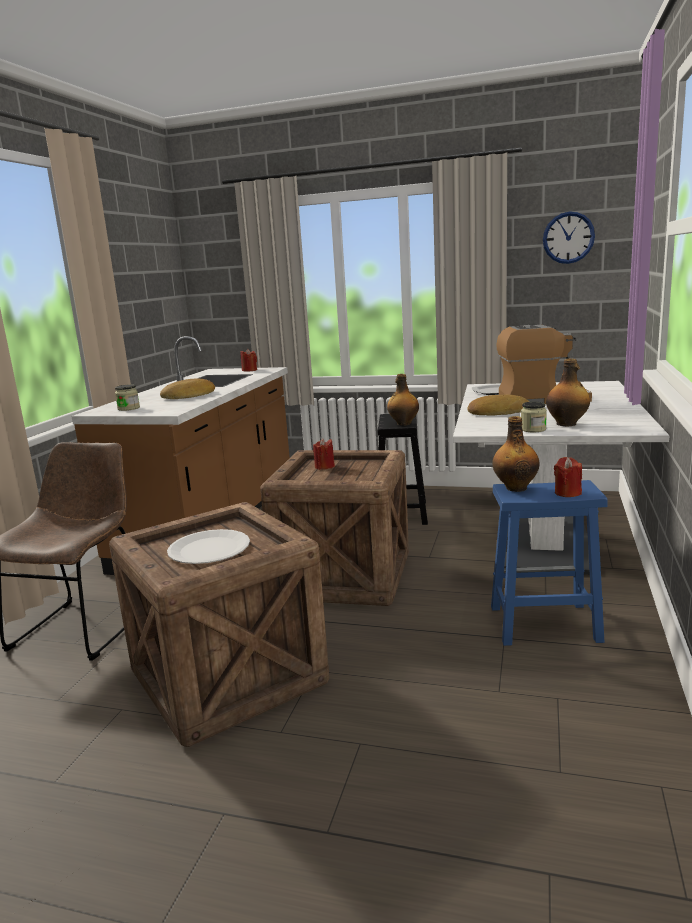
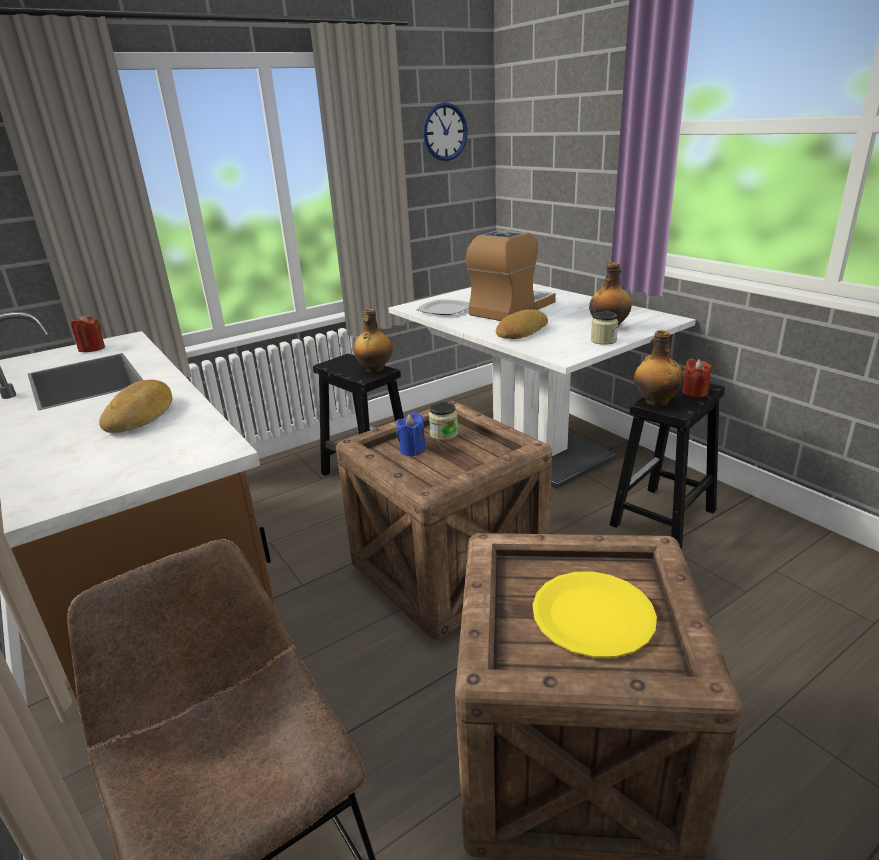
camera: 50 degrees left, 10 degrees up
jar [115,384,140,411] -> jar moved to [429,402,458,440]
white plate [167,529,250,564] -> yellow plate [532,572,657,658]
red candle [313,438,335,470] -> blue candle [396,412,426,456]
blue stool [491,480,608,646] -> black stool [610,383,725,549]

